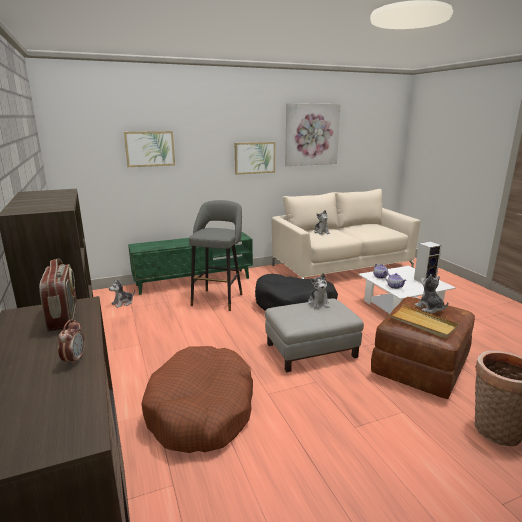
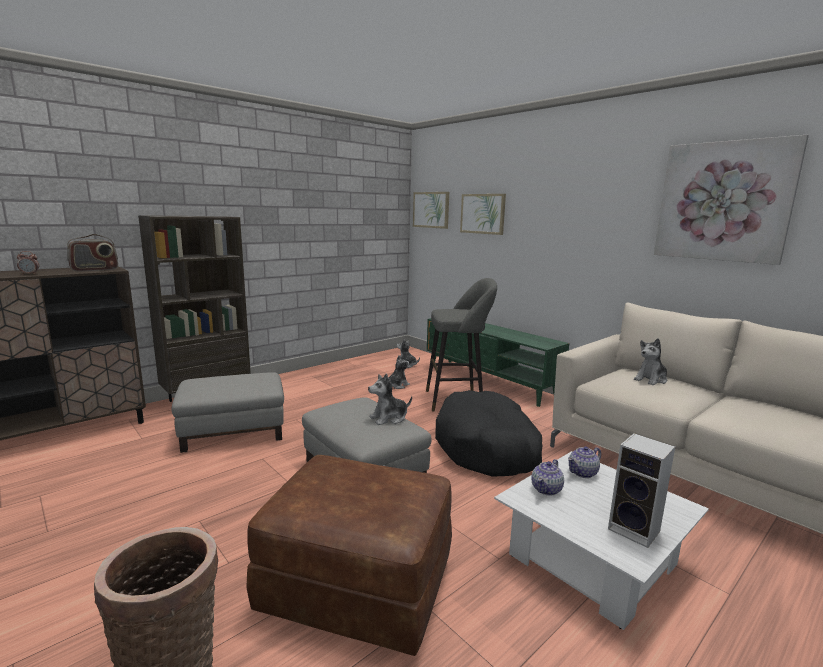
camera: 70 degrees right, 5 degrees down
brown dog bed [142,346,253,453] -> grey ottoman [171,372,284,453]
picture [235,142,275,175] -> picture moved to [413,192,449,229]
beige tray [388,304,459,339] -> none
plush toy [415,274,448,313] -> plush toy moved to [389,355,410,389]

